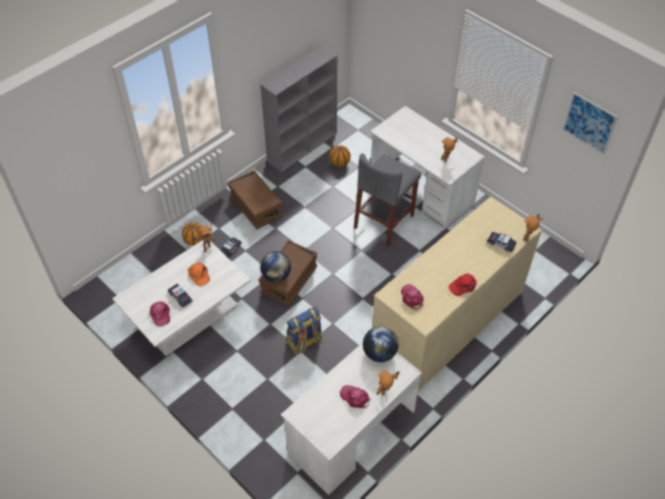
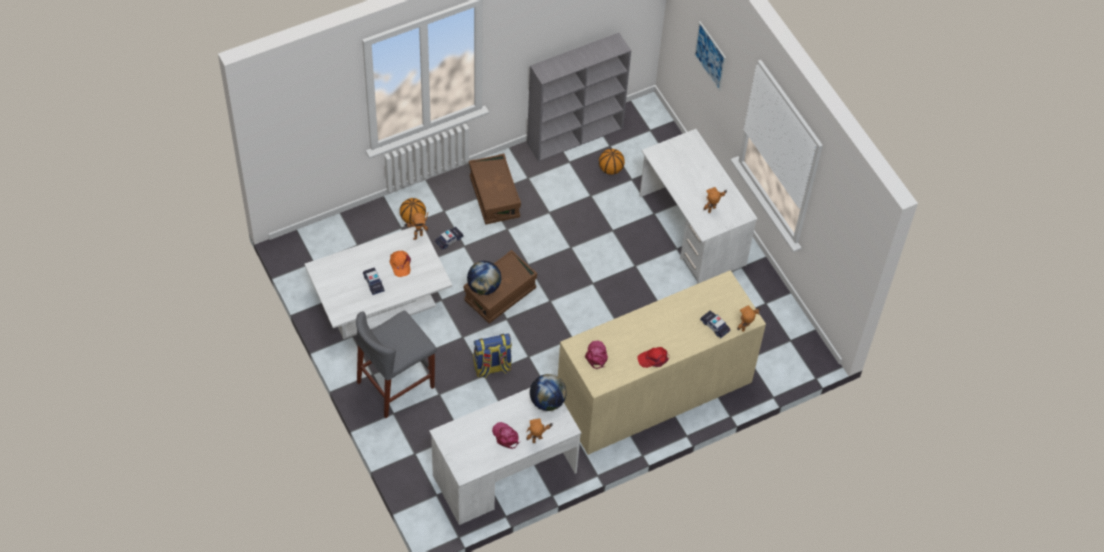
camera: 15 degrees right, 5 degrees up
pink cap [150,301,170,327] -> none
grey stool [354,153,421,246] -> grey stool moved to [356,310,437,418]
picture [562,92,618,155] -> picture moved to [694,21,726,91]

